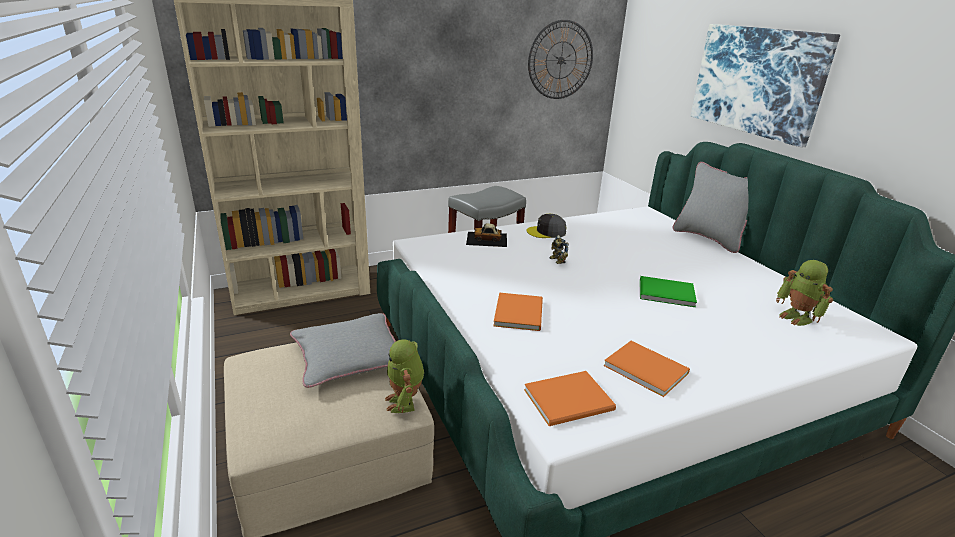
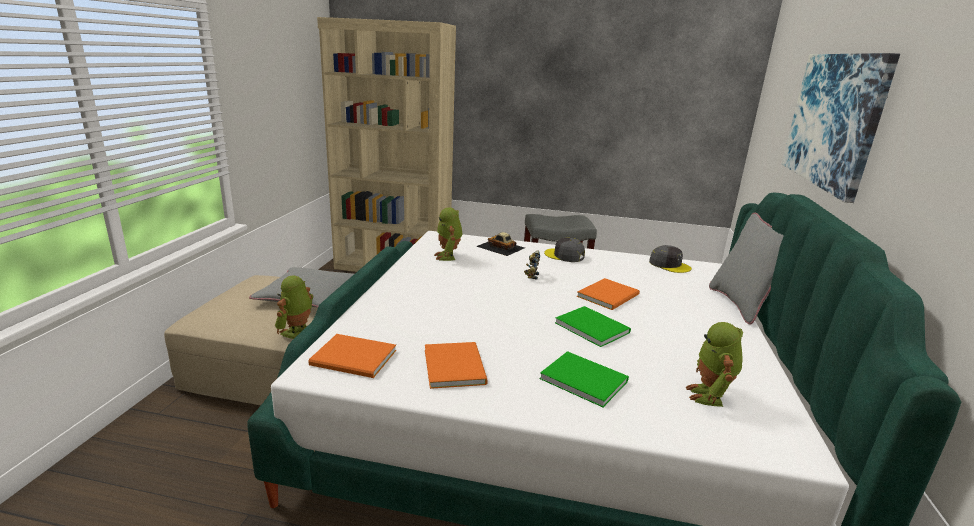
camera: 35 degrees right, 5 degrees down
orange book [493,293,543,331] -> orange book moved to [577,278,640,310]
wall clock [528,20,593,99] -> none
none -> toy robot [434,207,463,261]
none -> green book [540,351,629,407]
none -> grey cap [649,245,692,273]

